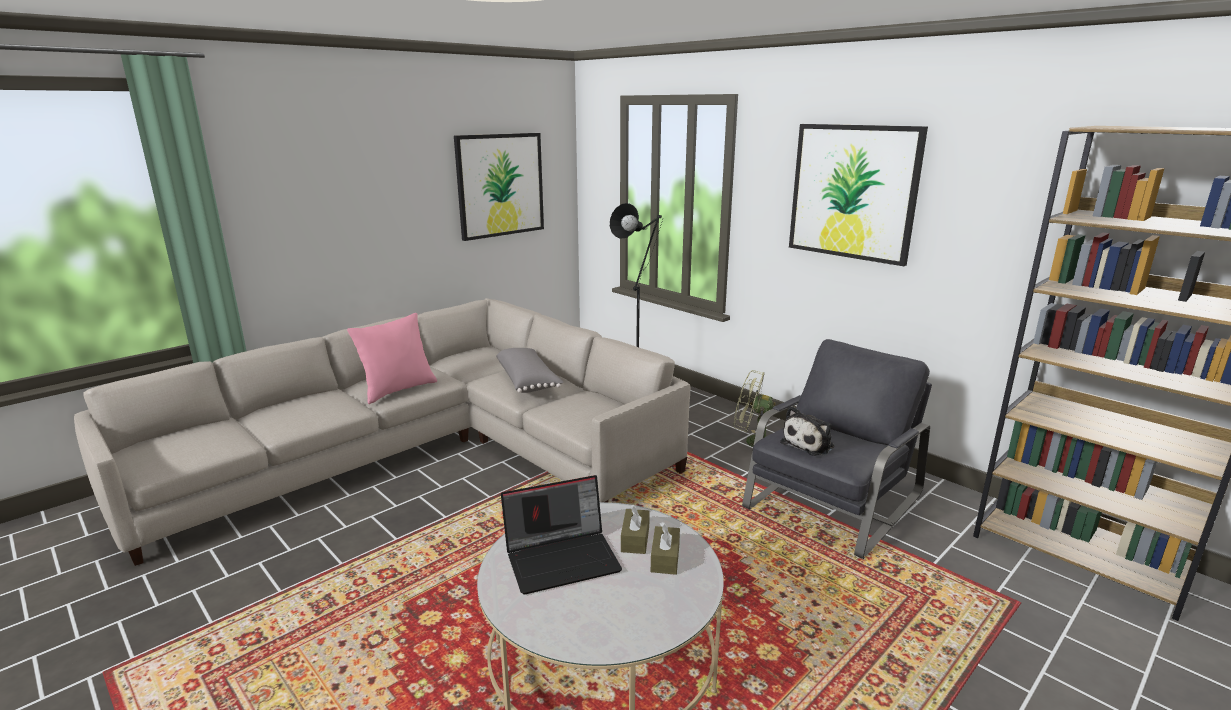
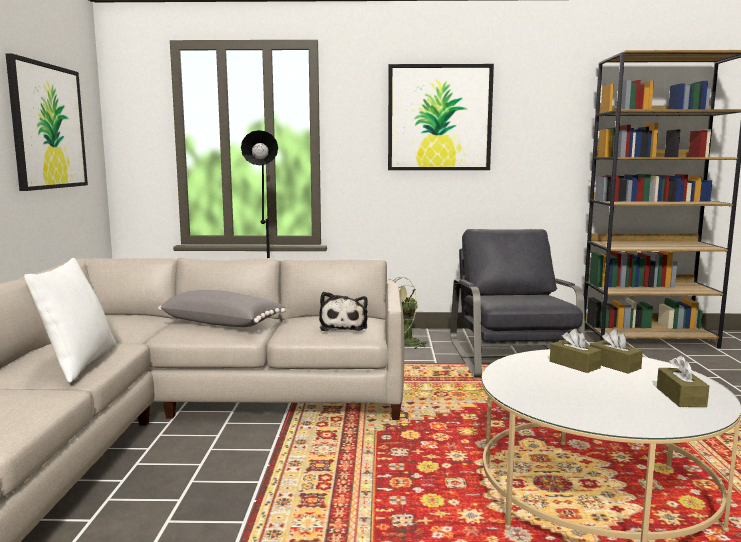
camera: 45 degrees left, 10 degrees down
pink pillow [347,313,437,404] -> white pillow [24,258,116,383]
laptop [501,475,622,595] -> none
plush toy [780,406,835,456] -> plush toy moved to [319,292,368,331]
none -> brown tissue box [657,355,709,407]

